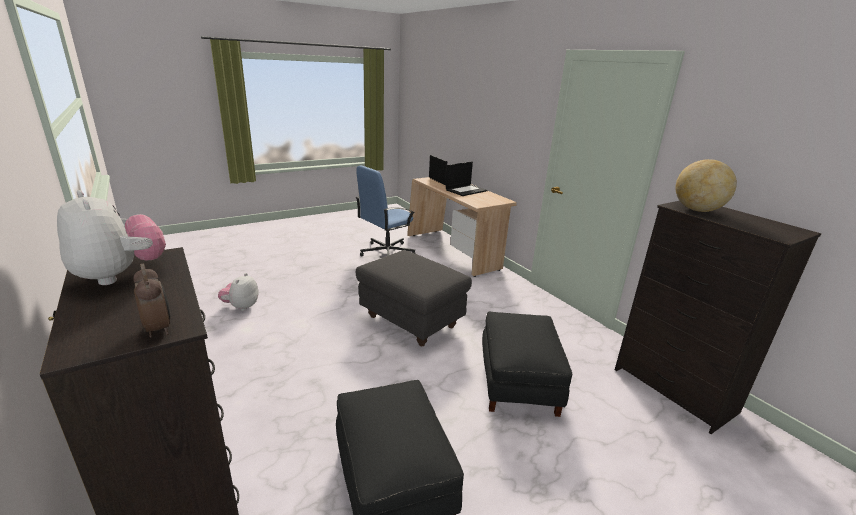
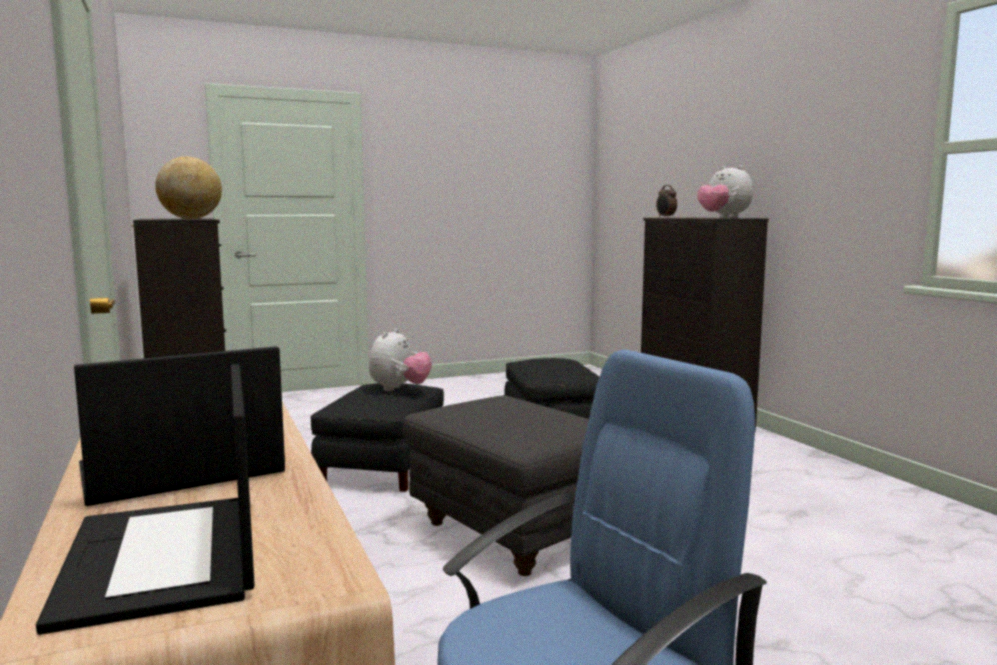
camera: 170 degrees left, 15 degrees down
plush toy [218,273,259,311] -> plush toy moved to [369,328,432,391]

